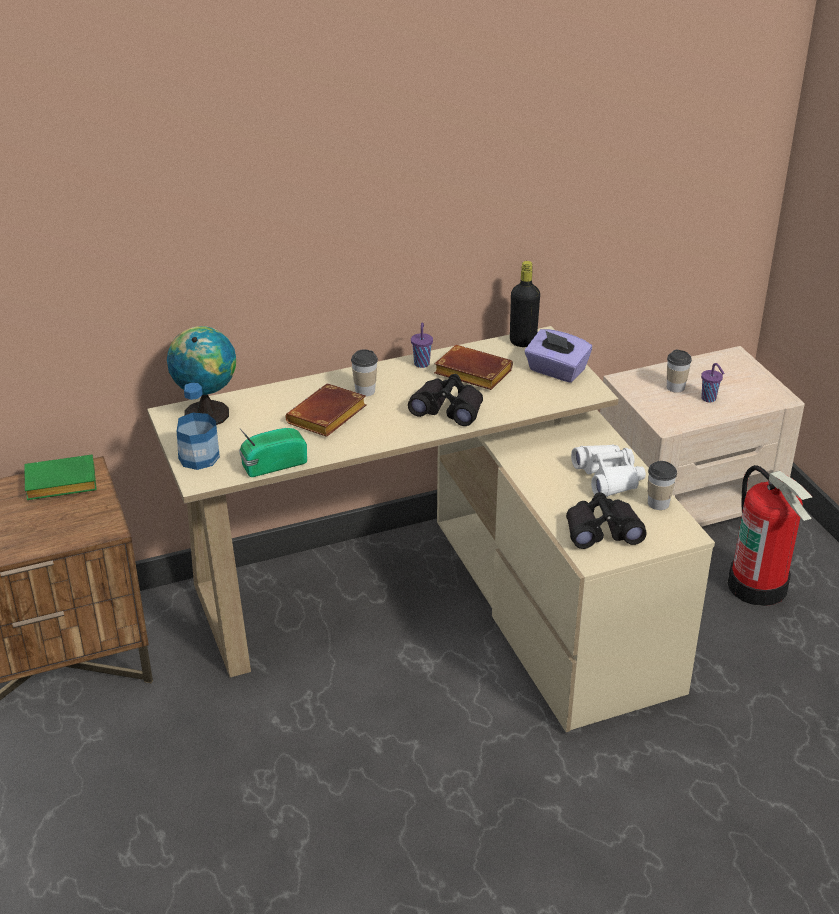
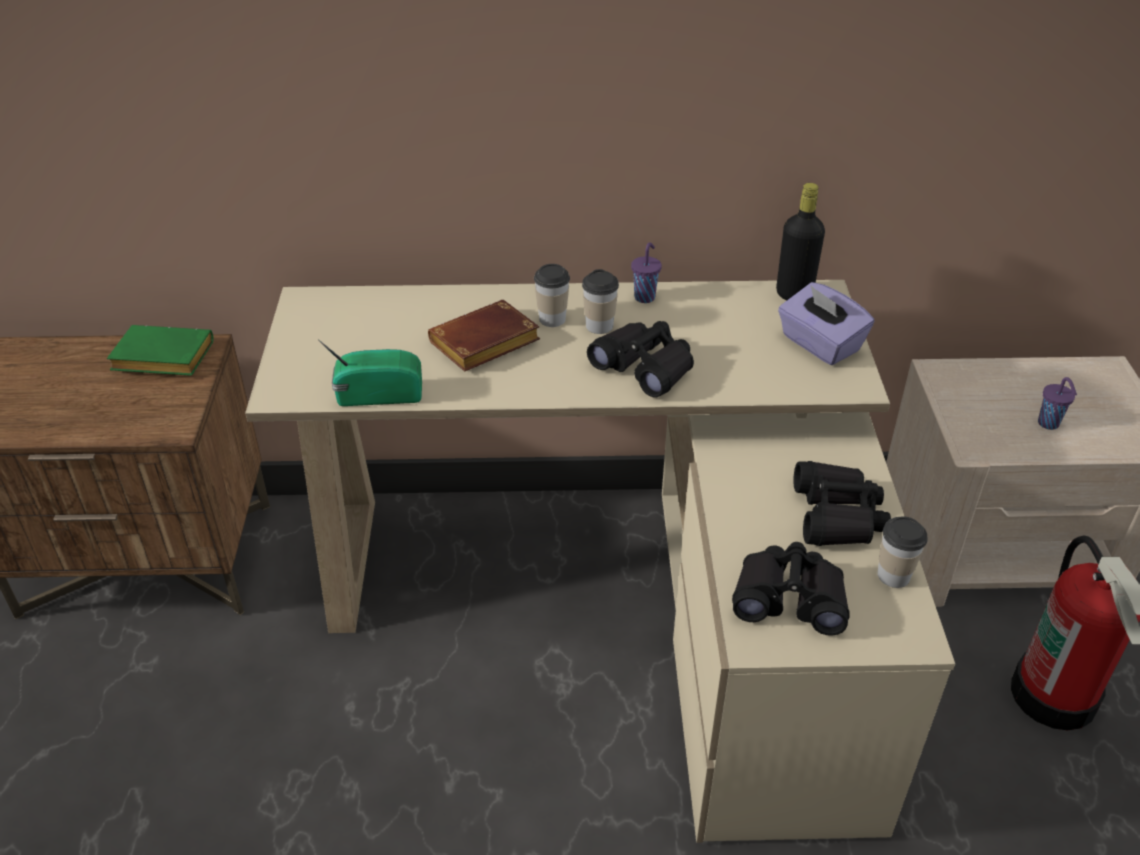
camera: 20 degrees right, 5 degrees up
globe [167,326,236,425] -> none
bottle [177,383,220,470] -> none
brown book [434,345,513,390] -> none
white binoculars [571,445,646,497] -> black binoculars [793,461,891,546]
cup [667,349,692,393] -> cup moved to [582,269,619,334]

